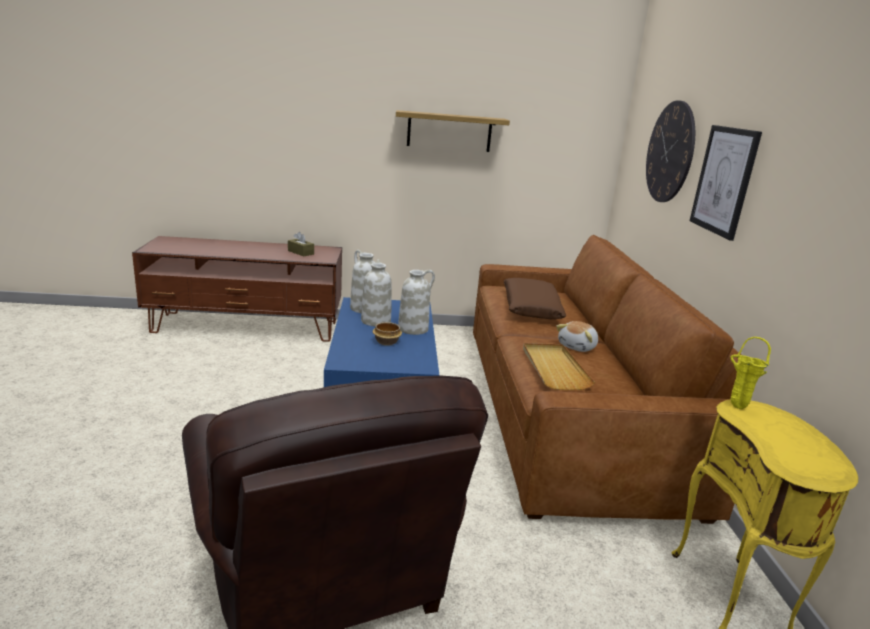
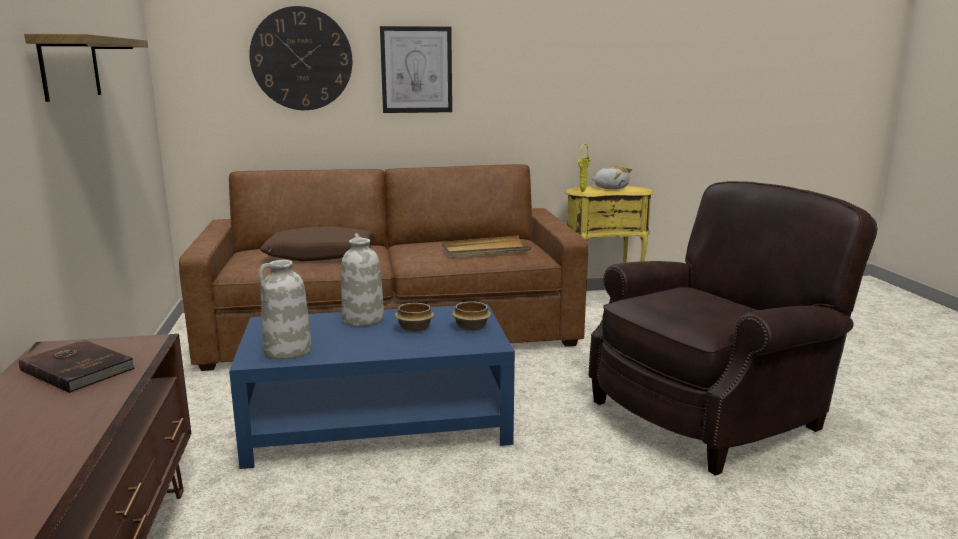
camera: 95 degrees left, 5 degrees down
brown tissue box [288,232,314,257] -> brown book [19,340,136,393]
white vase [361,259,392,326] -> none
plush toy [556,321,598,352] -> plush toy moved to [592,165,633,190]
none -> bowl [452,301,491,331]

